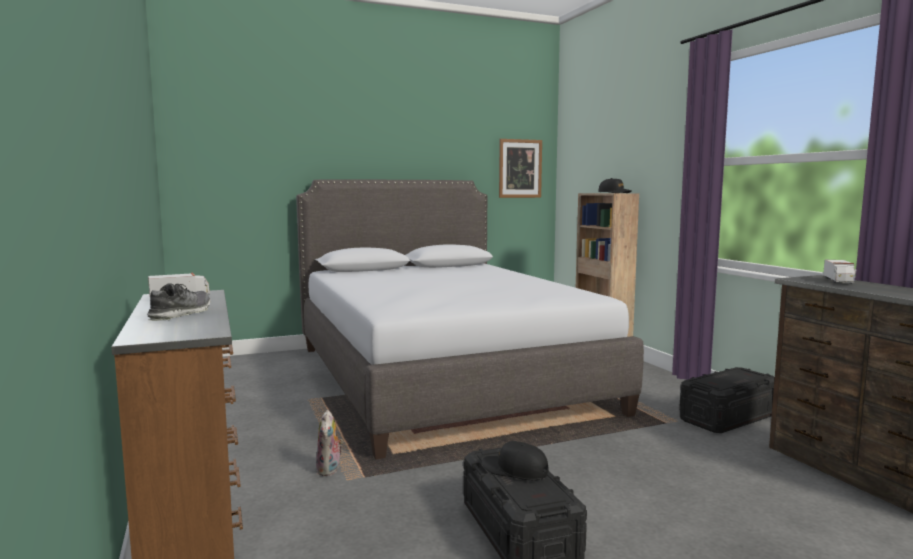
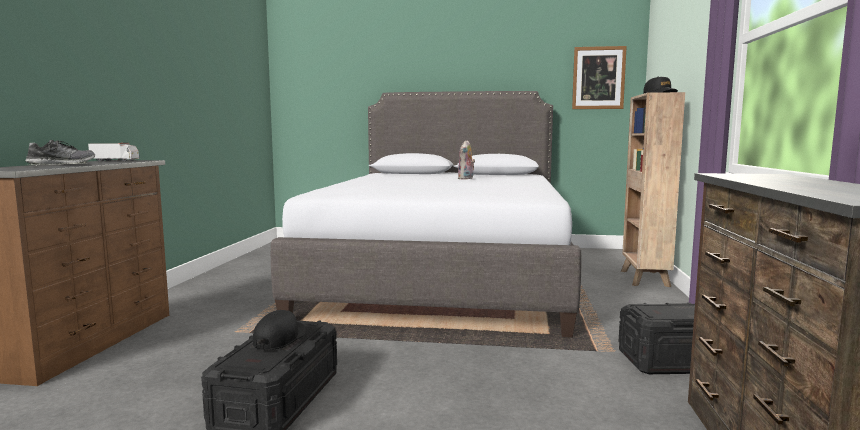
camera: 30 degrees right, 0 degrees up
plush toy [316,410,343,476] -> plush toy moved to [458,140,475,180]
black cap [482,441,549,480] -> black cap turned 45 degrees clockwise [253,310,306,350]
toy truck [823,260,857,284] -> none

